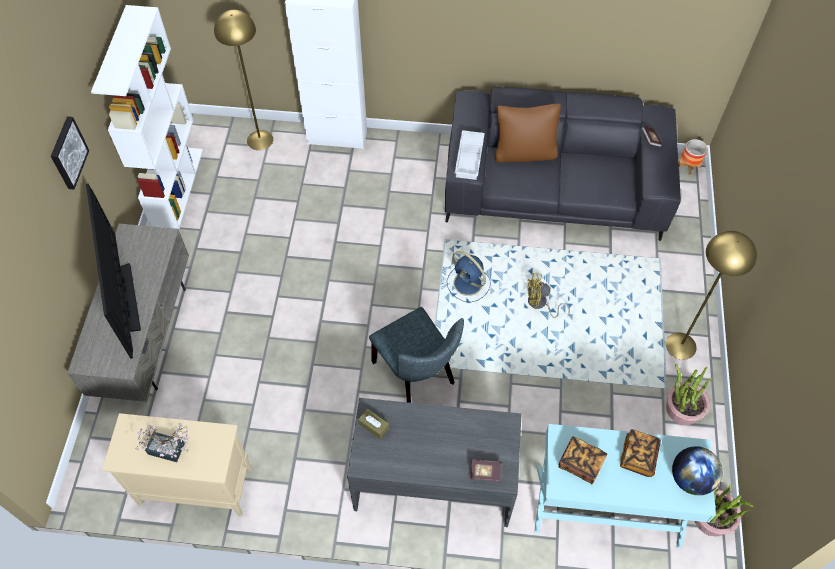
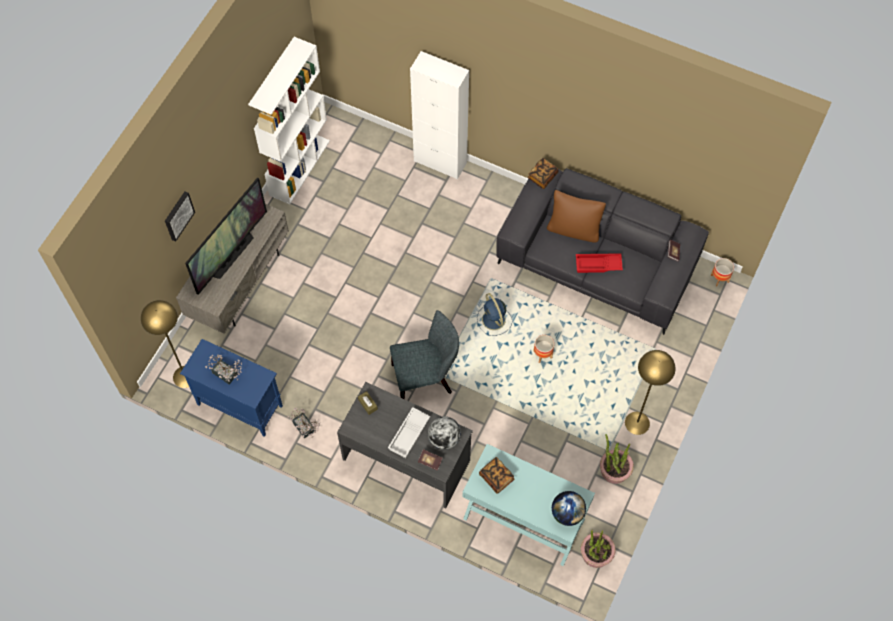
camera: 20 degrees right, 5 degrees up
picture [51,116,89,189] -> picture moved to [165,191,195,242]
television [86,184,141,359] -> television turned 150 degrees counterclockwise [185,177,267,295]
beige cabinet [102,413,252,516] -> blue cabinet [180,339,283,437]
yellow floor lamp [214,10,273,150] -> yellow floor lamp moved to [141,300,189,388]
grey chair [369,307,464,403] -> grey chair turned 90 degrees counterclockwise [390,310,459,399]
white tray [455,130,485,180] -> white tray moved to [388,407,430,458]
yellow fan [527,273,570,318] -> planter [533,335,554,363]
book [620,429,661,477] -> book moved to [528,158,559,189]
none -> potted plant [287,407,320,439]
none -> globe [428,416,461,450]
none -> red tray [576,253,623,273]

